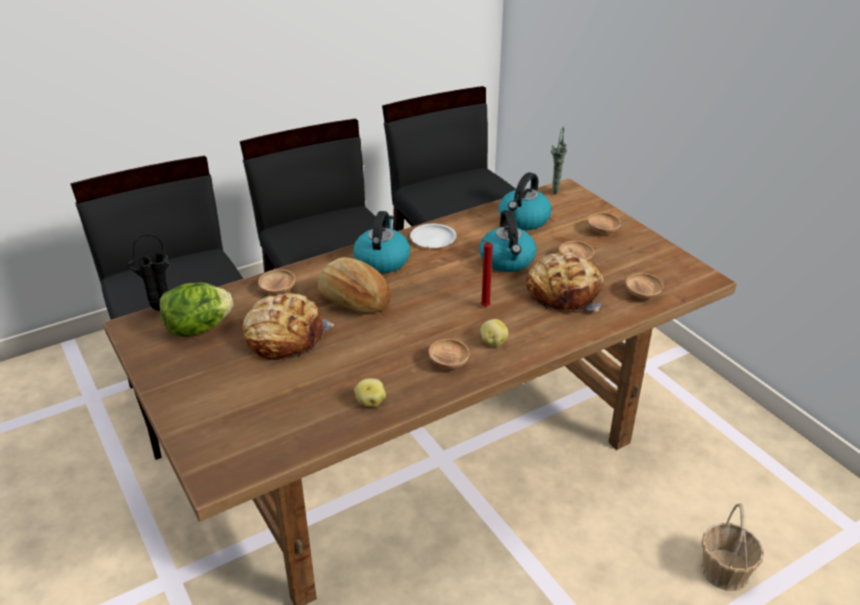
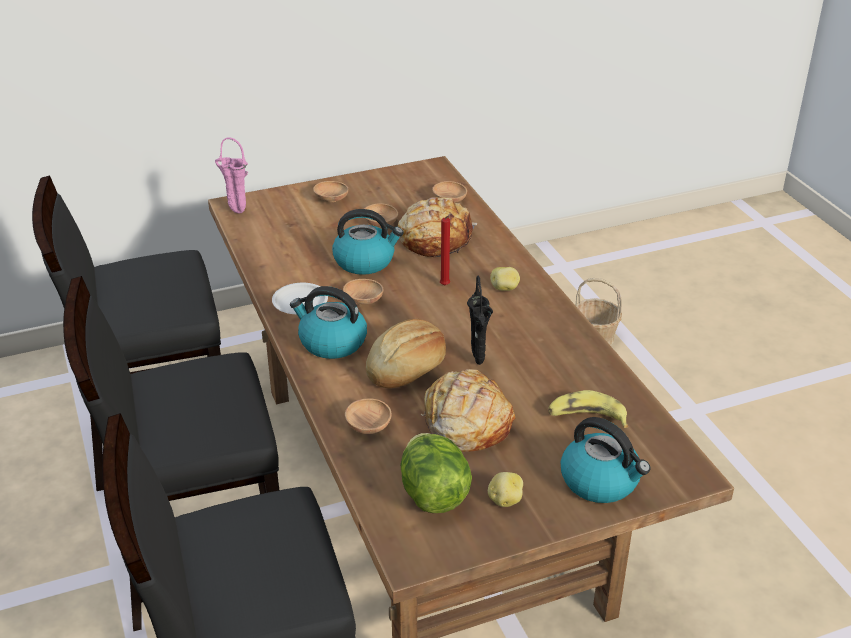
camera: 80 degrees left, 0 degrees up
black vase [127,234,170,311] -> black vase moved to [467,275,493,365]
potato [354,378,386,407] -> potato moved to [488,472,523,507]
brown bowl [429,339,470,369] -> brown bowl moved to [343,279,384,304]
kettle [499,172,552,230] -> kettle moved to [561,417,650,503]
green vase [551,126,567,194] -> pink vase [215,137,248,213]
none -> banana [548,390,628,428]

